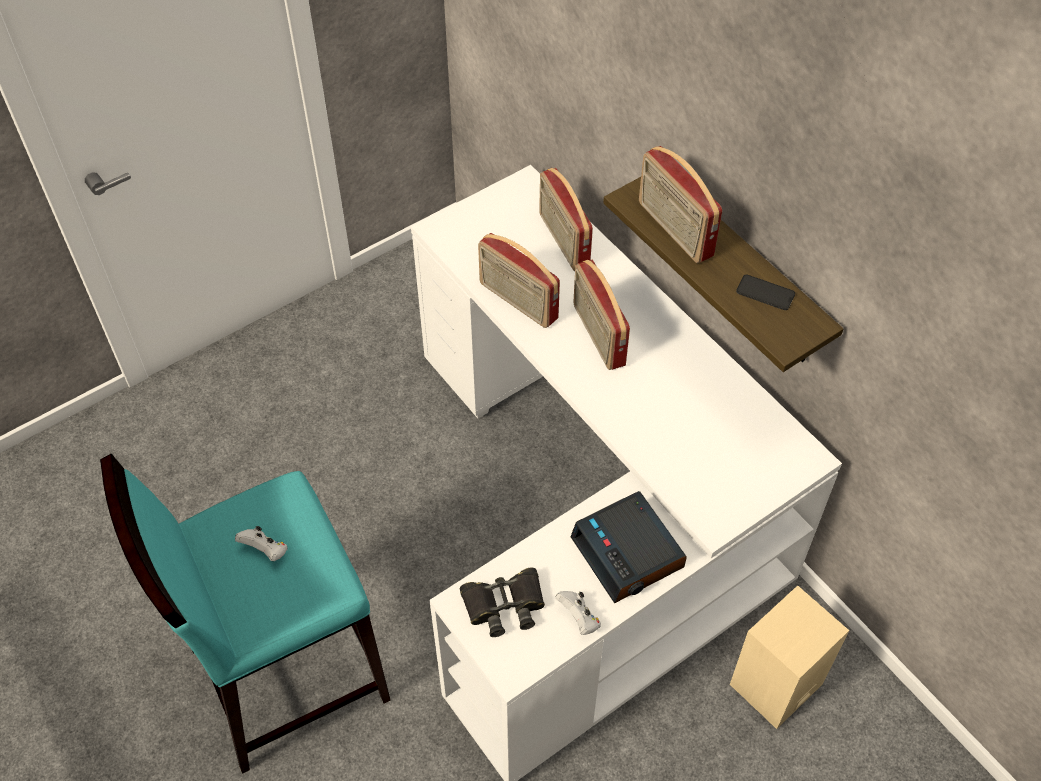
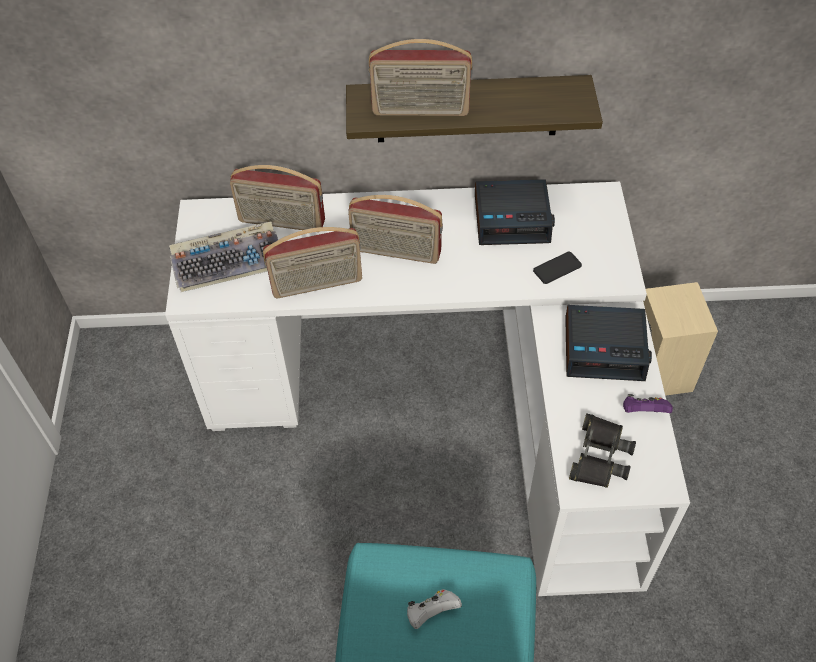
camera: 55 degrees left, 0 degrees up
white game controller [555,591,601,635] -> purple game controller [623,394,673,413]
phone [736,274,795,310] -> phone moved to [533,252,582,284]
none -> keyboard [169,221,278,292]
none -> alarm clock [475,179,555,245]

